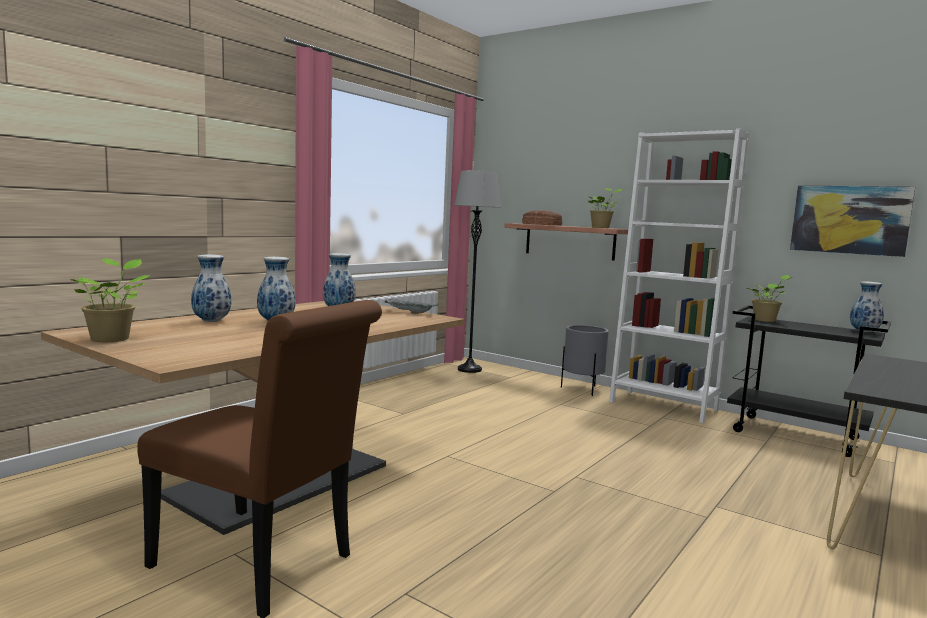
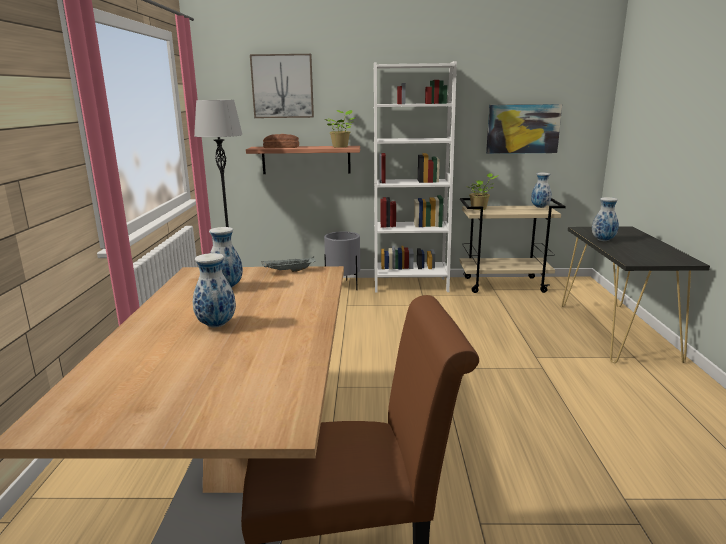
camera: 35 degrees left, 10 degrees up
potted plant [70,258,150,342] -> none
vase [191,255,231,322] -> vase moved to [592,197,619,241]
black cart [727,305,891,457] -> beige cart [460,198,566,293]
none -> picture [250,54,314,118]

